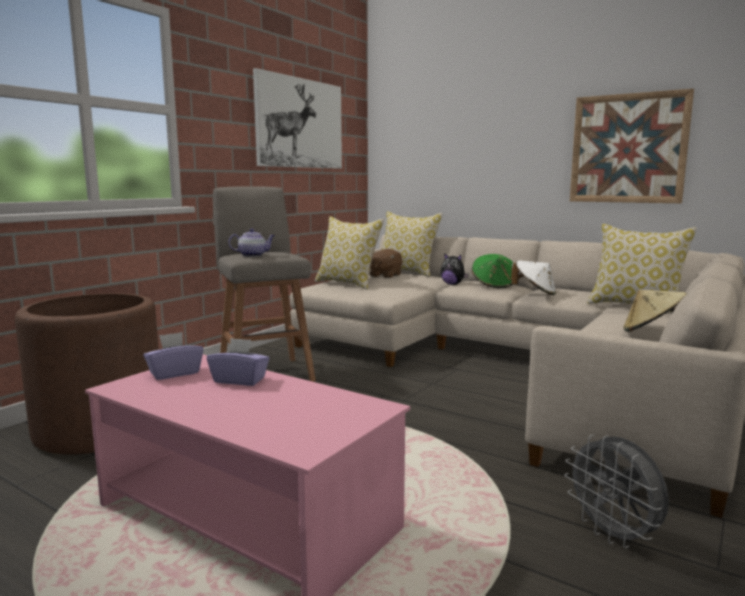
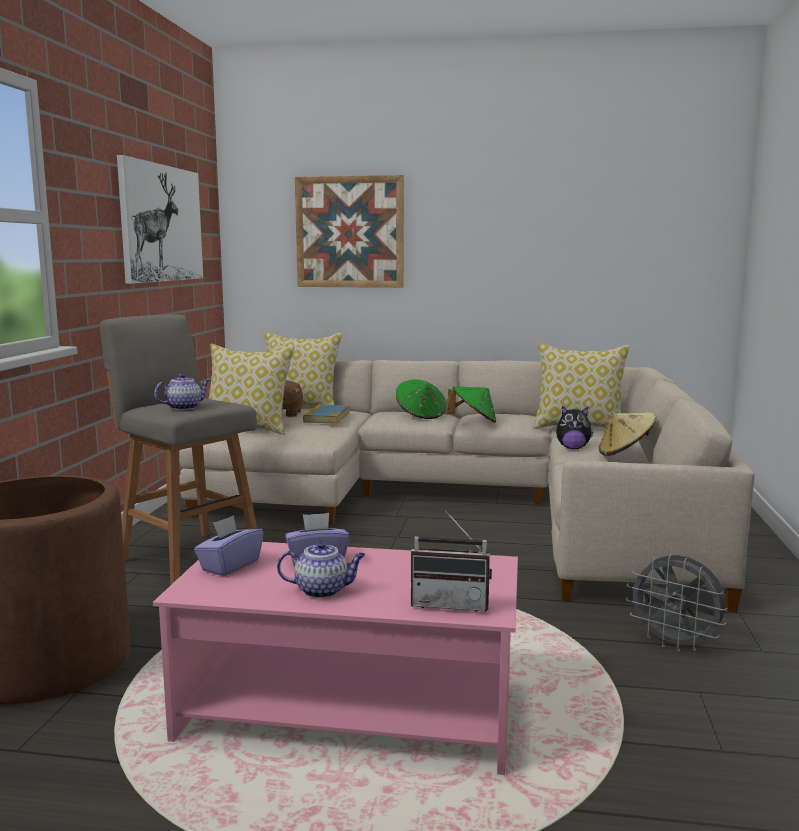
camera: 25 degrees left, 0 degrees up
plush toy [440,253,469,285] -> plush toy moved to [556,406,593,449]
white hat [511,260,556,295] -> green hat [448,386,496,422]
picture [570,88,694,203] -> picture moved to [295,175,404,288]
none -> teapot [277,541,365,598]
none -> book [303,404,350,424]
none -> radio [411,510,492,612]

